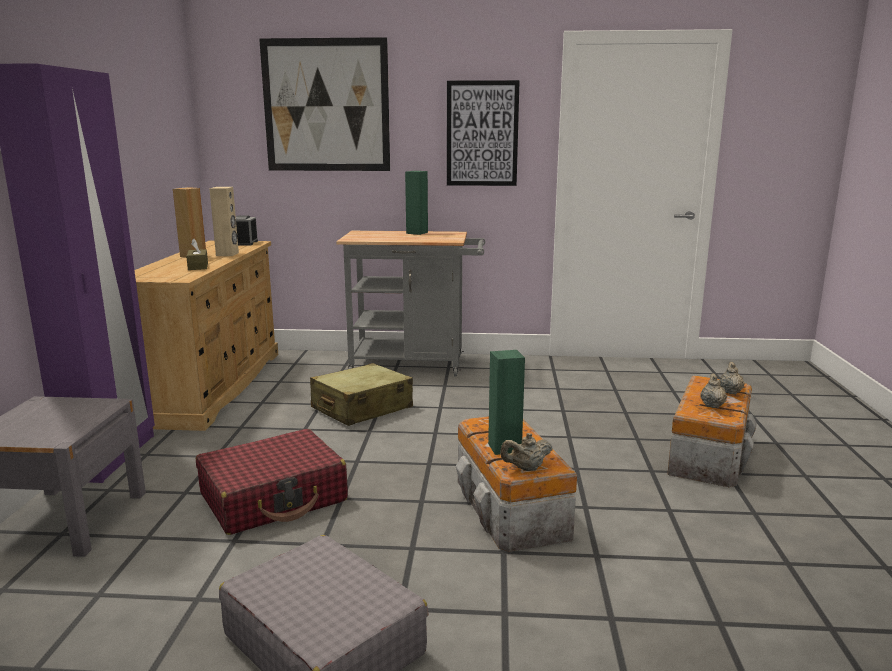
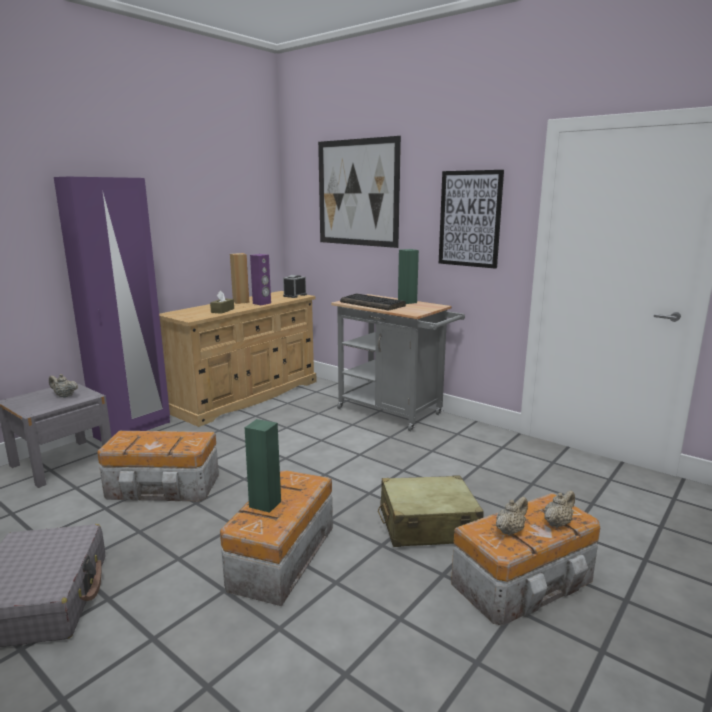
camera: 35 degrees right, 0 degrees up
red suitcase [196,429,348,535] -> storage box [97,431,219,501]
beige speaker [209,187,239,256] -> purple speaker [250,254,271,305]
beige suitcase [310,363,413,426] -> beige suitcase moved to [378,475,484,547]
beige teapot [500,433,553,471] -> beige teapot moved to [49,374,78,398]
none -> keyboard [340,293,406,310]

